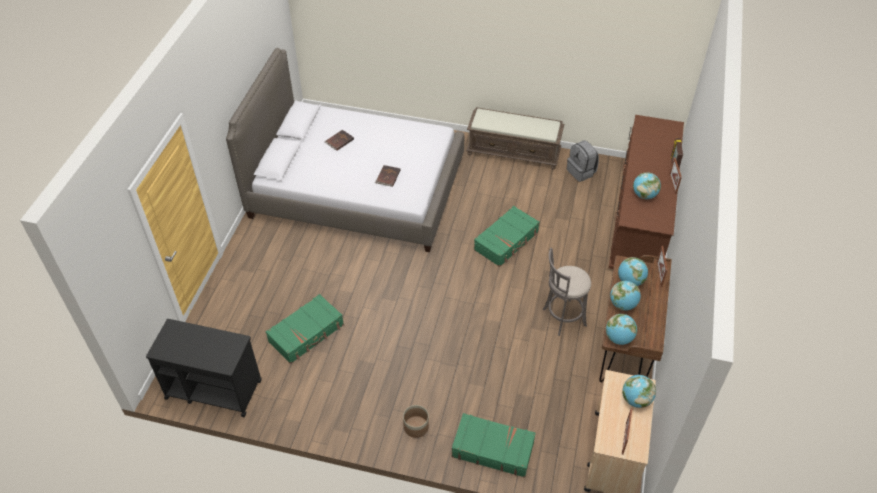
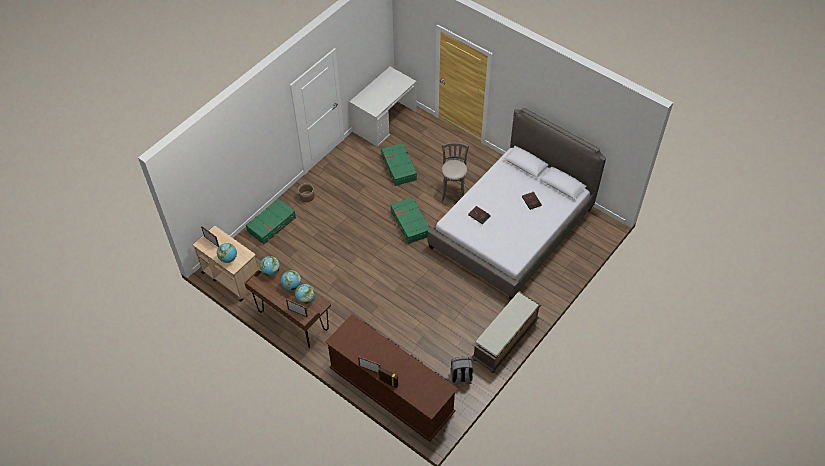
camera: 115 degrees right, 5 degrees up
black cart [146,319,262,417] -> white desk [349,67,417,147]
green suitcase [474,206,540,267] -> green suitcase moved to [391,197,430,244]
grey stool [542,248,591,336] -> grey stool moved to [441,142,469,202]
globe [633,172,661,199] -> none

